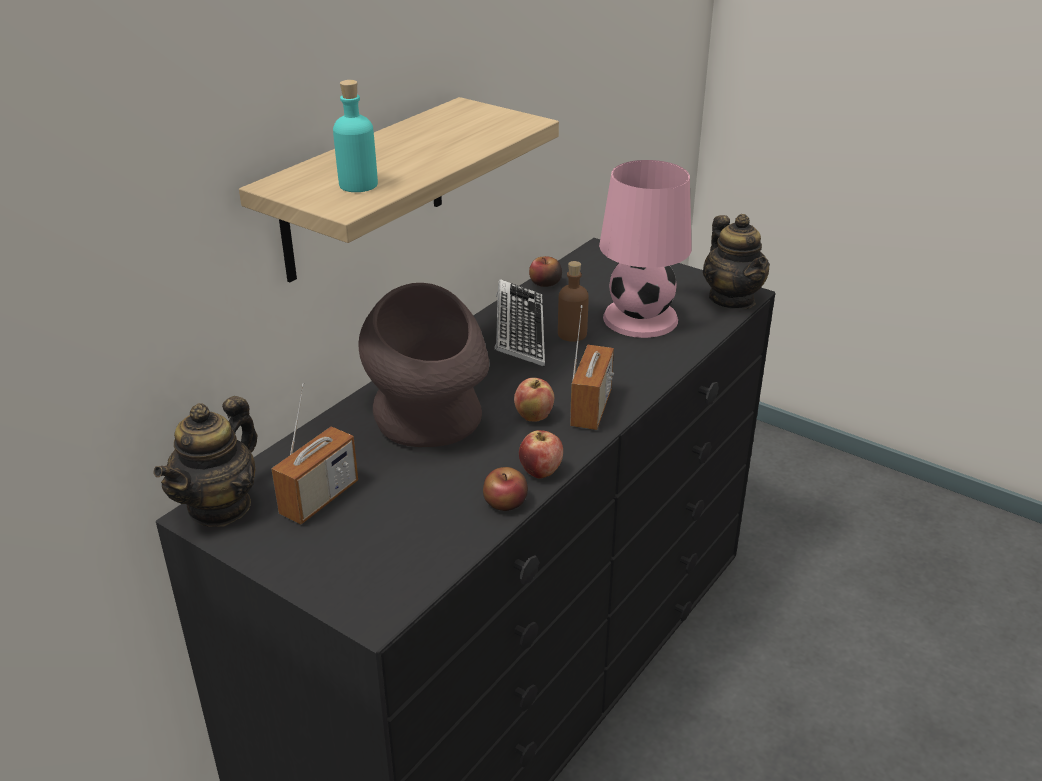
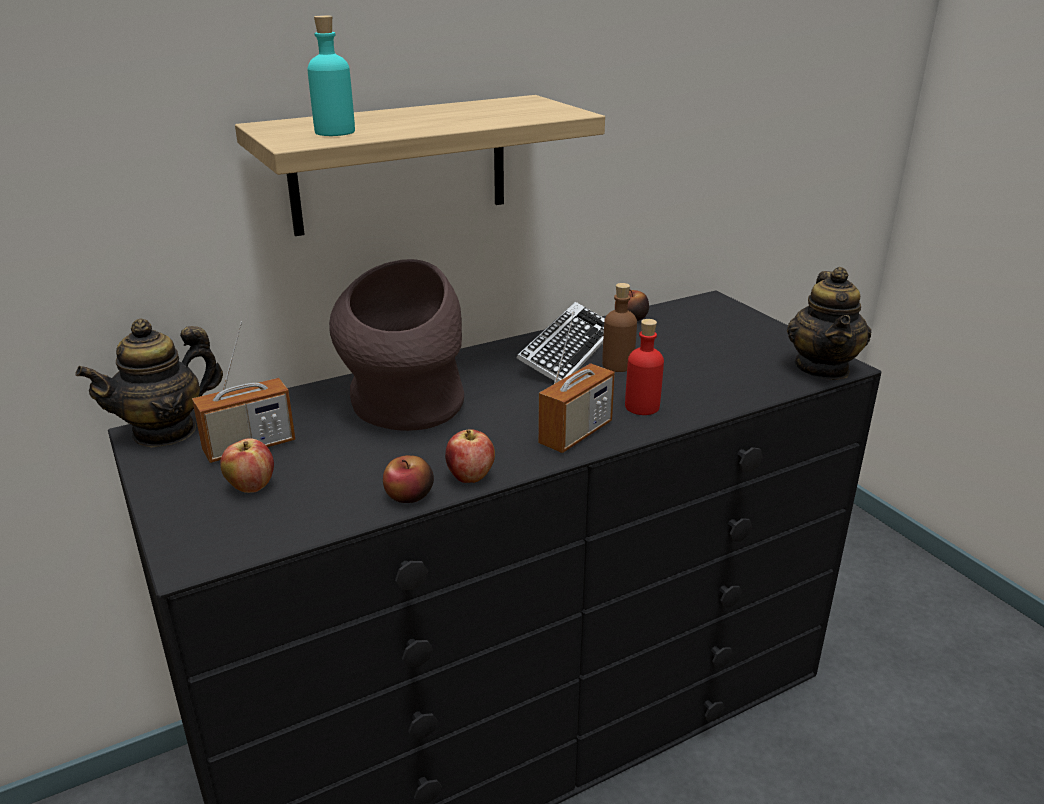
camera: 25 degrees right, 5 degrees down
apple [514,378,554,422] -> apple moved to [220,438,274,493]
pink table lamp [599,160,692,338] -> none
none -> red bottle [625,319,664,415]

